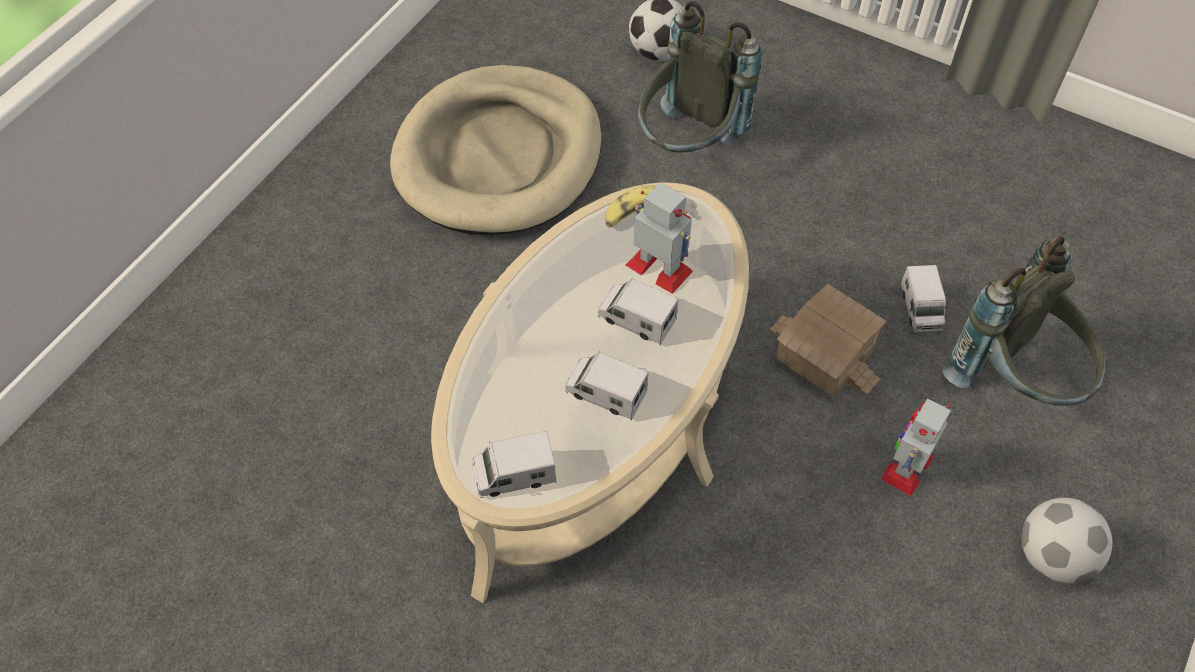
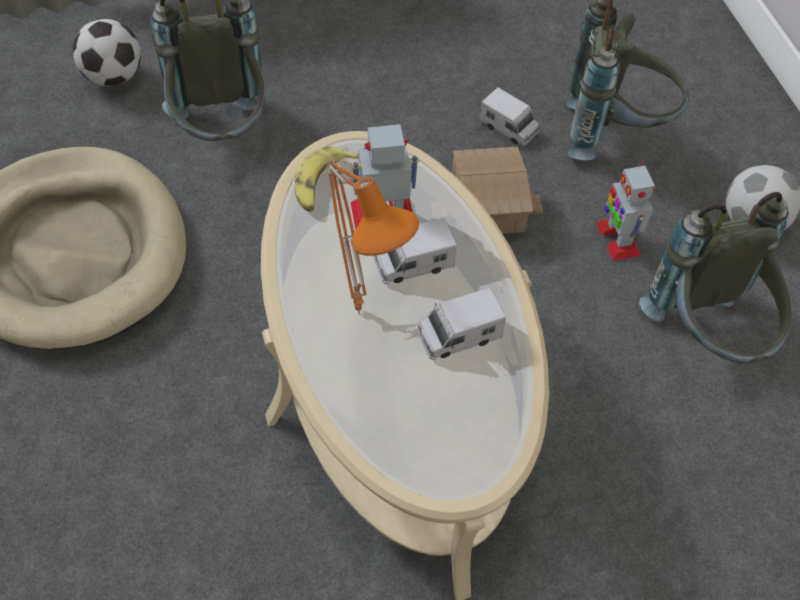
camera: 50 degrees left, 0 degrees up
toy truck [472,431,556,498] -> none
none -> orange table lamp [328,160,419,315]
none -> grey backpack [639,192,792,363]

